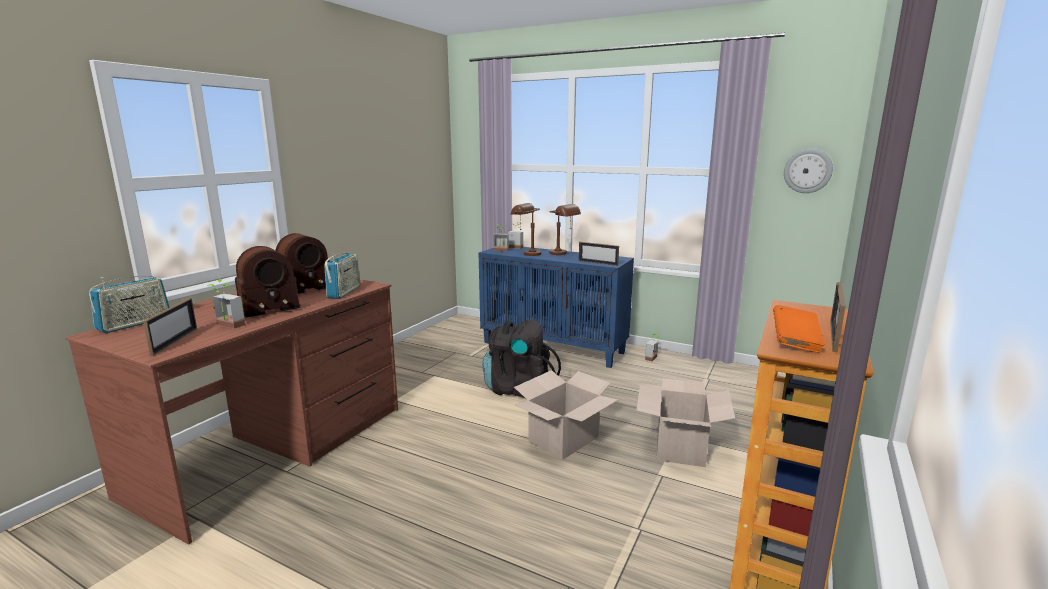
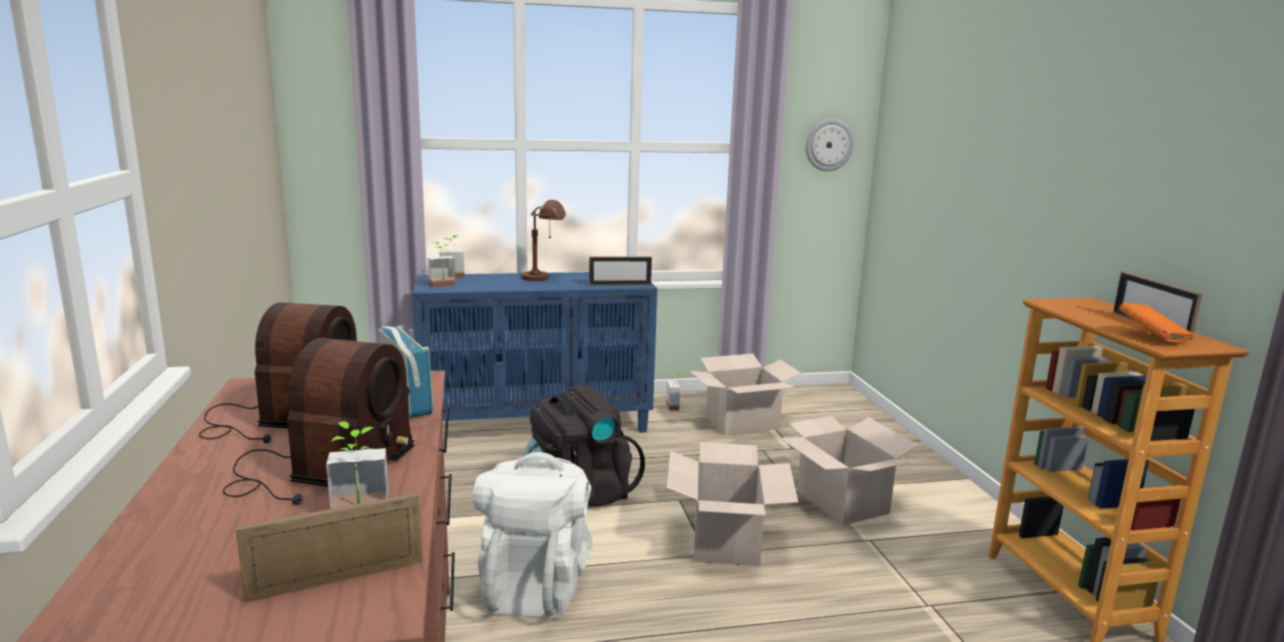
camera: 40 degrees left, 0 degrees up
radio [89,276,170,333] -> none
picture frame [143,298,197,356] -> picture frame turned 75 degrees counterclockwise [236,493,422,603]
brown table lamp [511,203,541,256] -> none
none -> white backpack [473,452,593,618]
none -> cardboard box [689,354,802,435]

